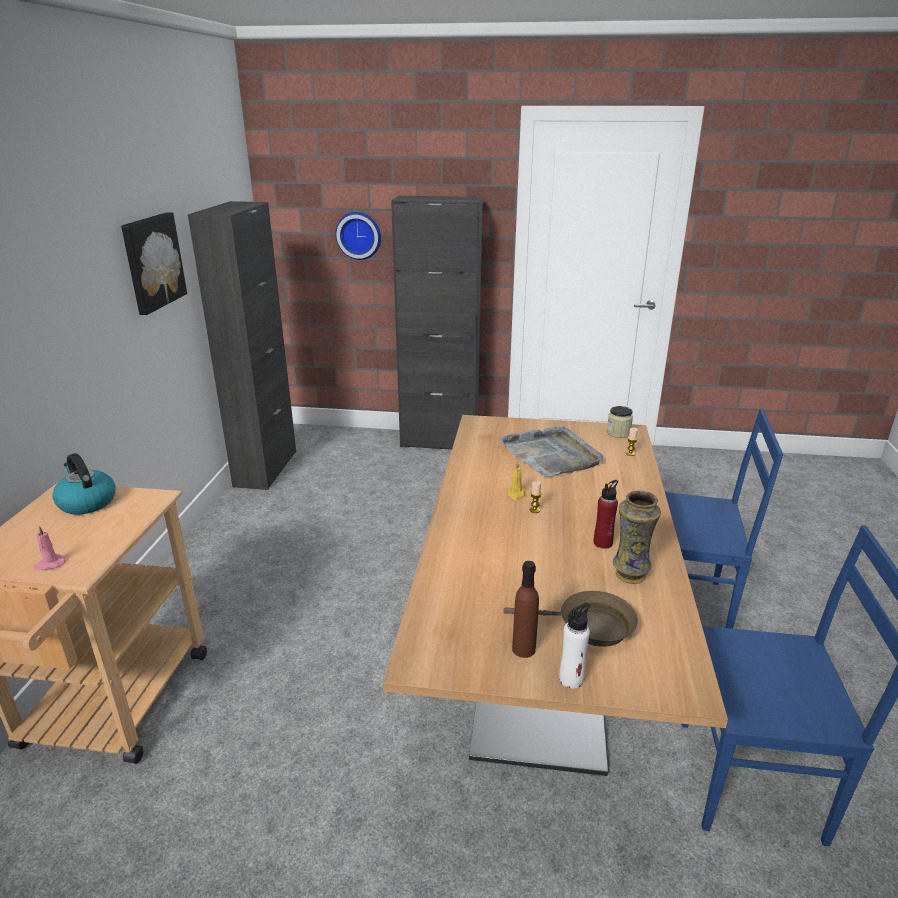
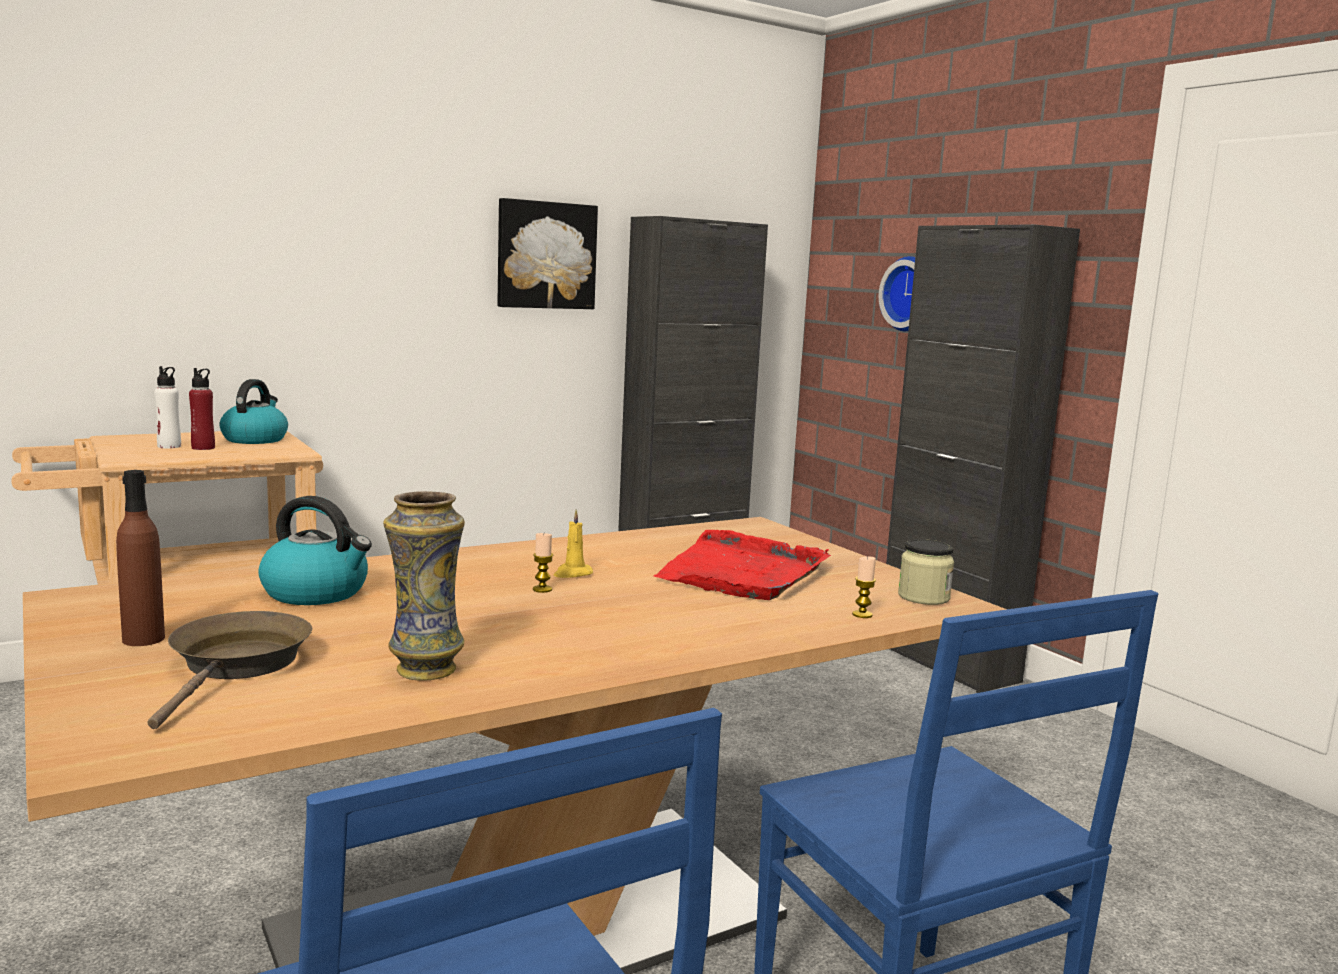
camera: 50 degrees right, 15 degrees down
pink candle [34,526,65,571] -> none
grey tray [499,426,603,477] -> red tray [654,530,831,600]
brown frying pan [503,591,638,647] -> brown frying pan turned 150 degrees counterclockwise [147,611,312,729]
white bottle [559,603,590,688] -> white bottle moved to [154,366,181,448]
red bottle [594,480,618,549] -> red bottle moved to [189,368,215,450]
none -> kettle [258,496,372,605]

